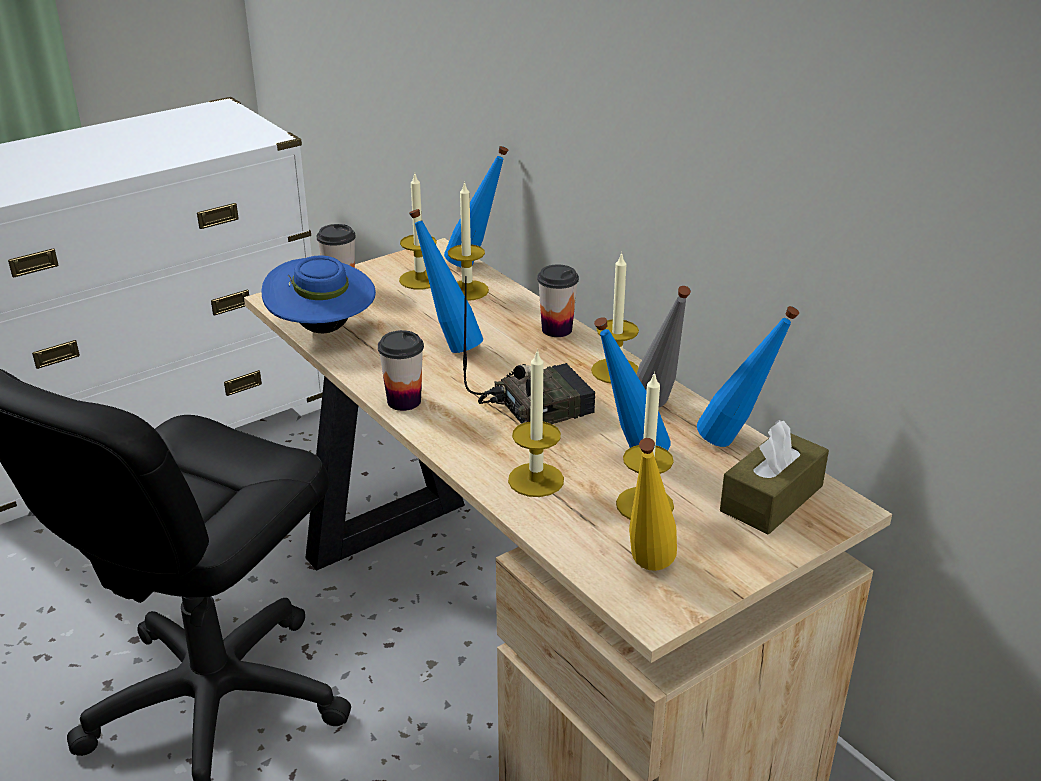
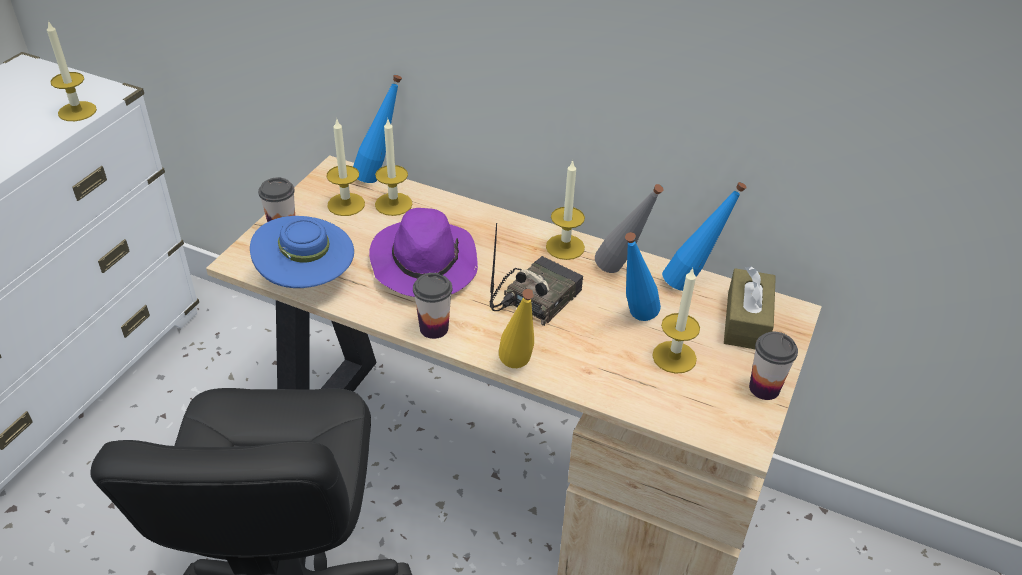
camera: 30 degrees left, 10 degrees up
blue bottle [409,209,483,353] -> purple hat [369,208,478,297]
candle [508,349,564,497] -> candle moved to [47,20,97,121]
cup [537,265,579,337] -> cup moved to [749,332,798,400]
yellow bottle [629,438,677,571] -> yellow bottle moved to [499,289,534,368]

